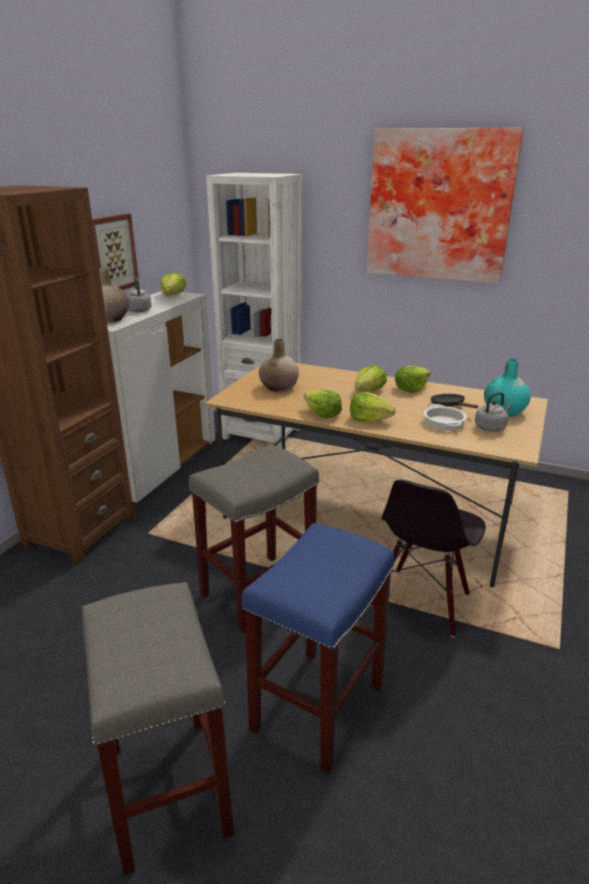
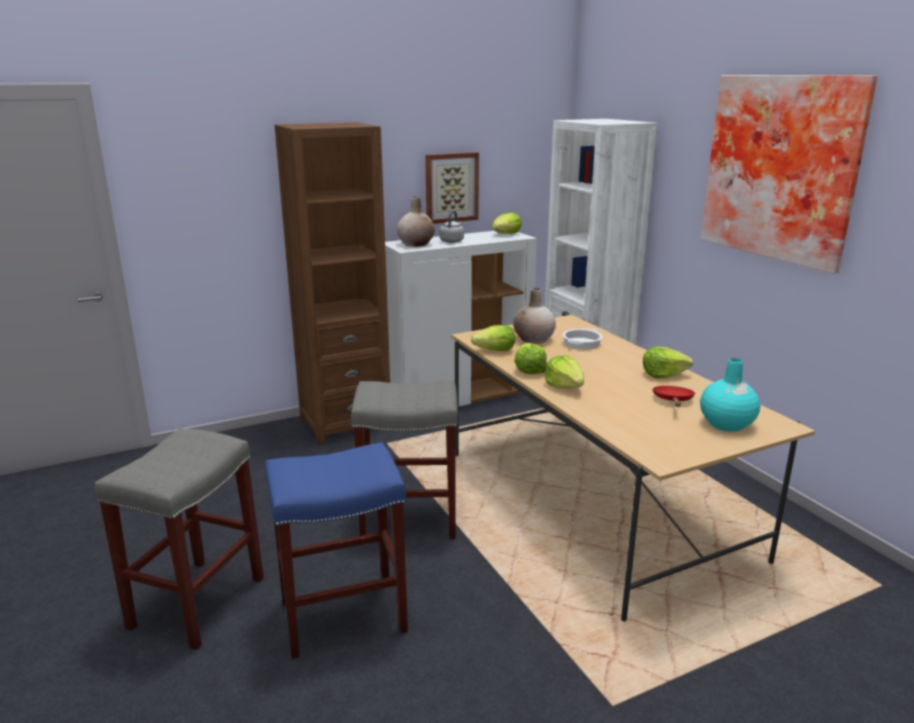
camera: 40 degrees right, 5 degrees down
lettuce [355,365,387,391] -> lettuce moved to [471,325,515,351]
black chair [370,479,486,637] -> none
cooking pot [424,404,467,431] -> cooking pot moved to [562,328,603,349]
black frying pan [431,394,478,408] -> red frying pan [652,386,695,407]
grey kettle [475,392,512,432] -> none

